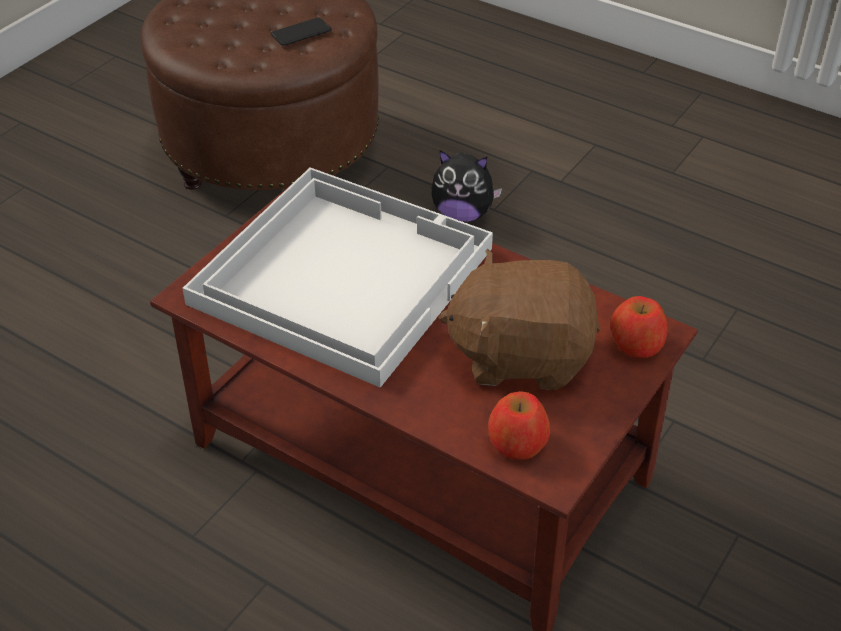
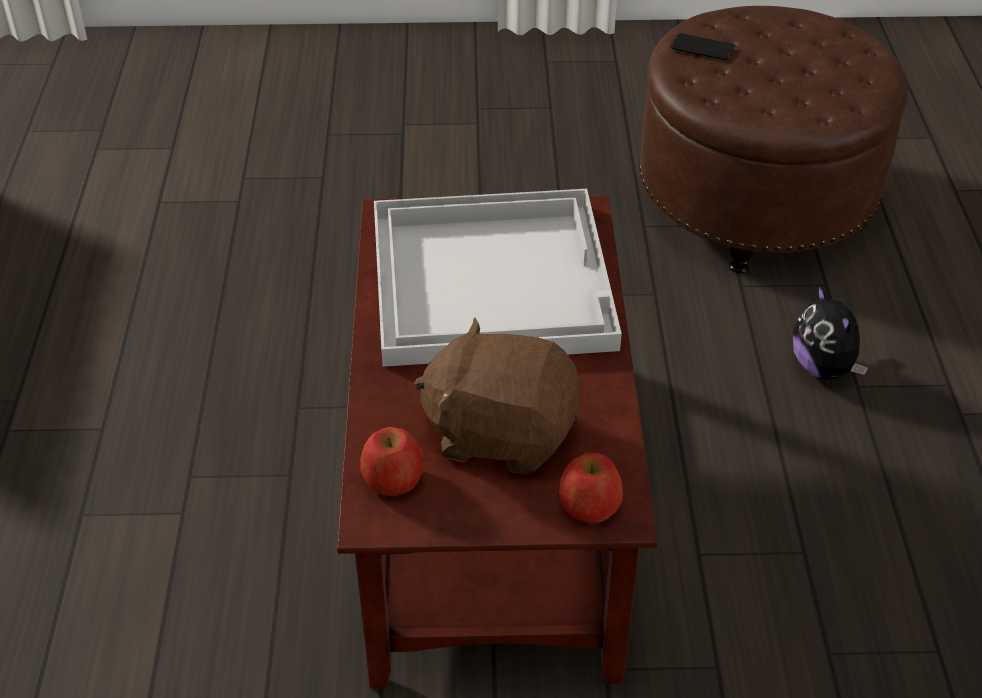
camera: 55 degrees right, 0 degrees up
phone [271,18,332,46] -> phone moved to [670,33,735,60]
brown plush toy [439,249,601,390] -> brown plush toy turned 45 degrees counterclockwise [414,317,580,475]

